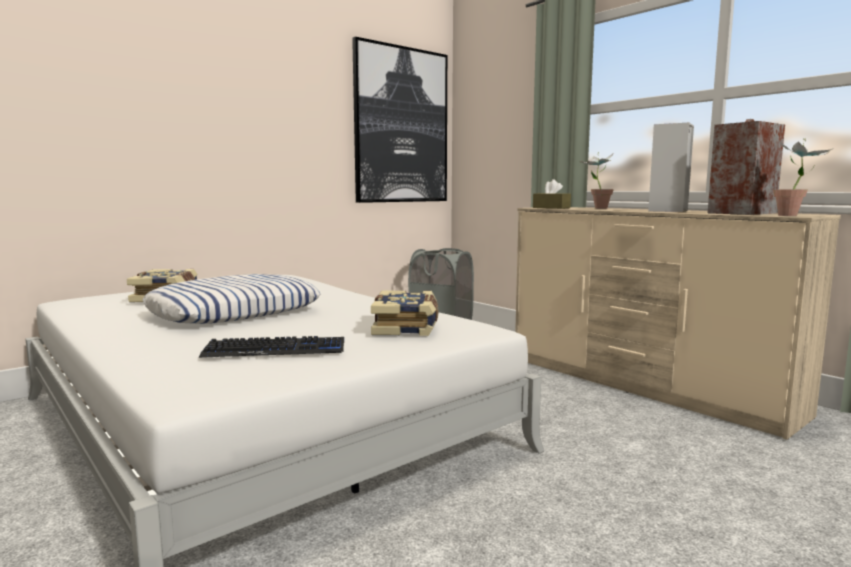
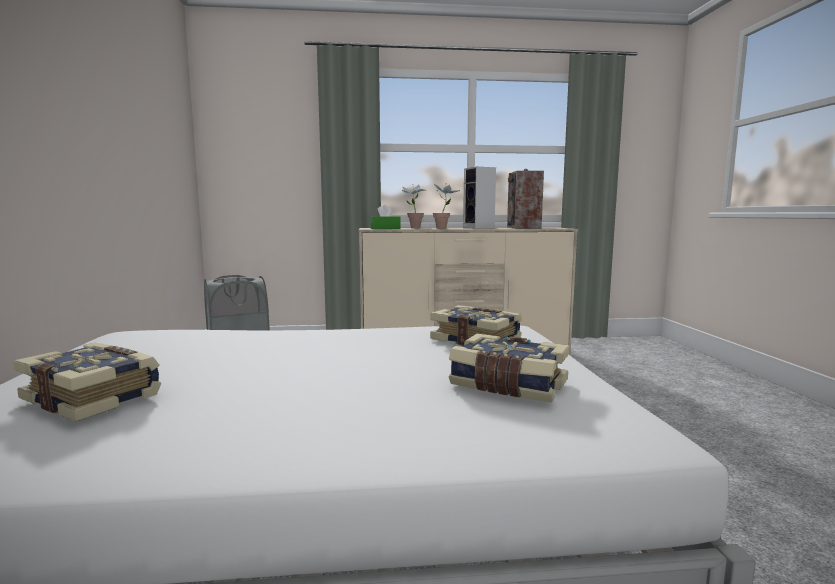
camera: 55 degrees left, 0 degrees up
pillow [143,274,320,324] -> none
keyboard [199,336,344,358] -> book [449,334,570,403]
picture [352,37,447,203] -> none
brown tissue box [533,179,571,209] -> green tissue box [370,205,401,229]
potted plant [773,138,832,216] -> potted plant moved to [433,183,460,229]

